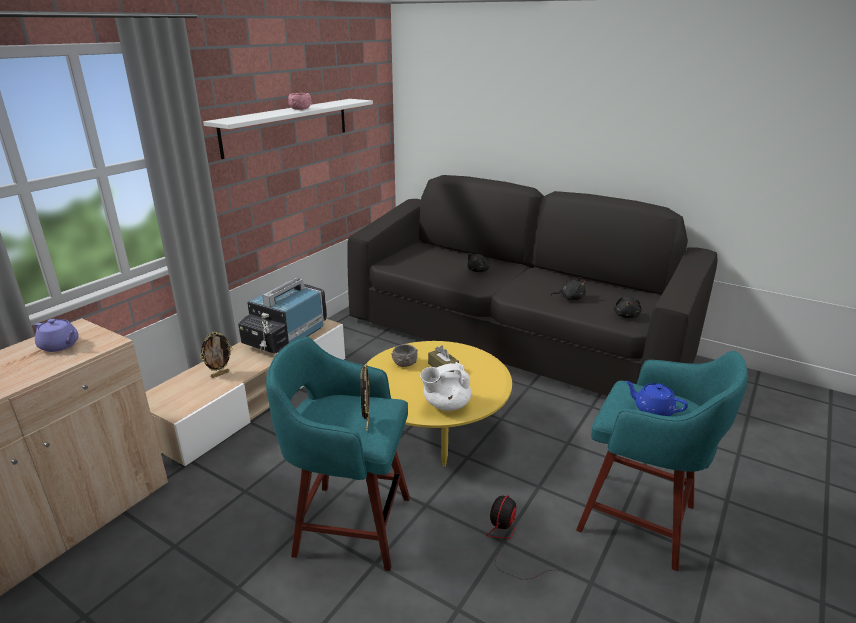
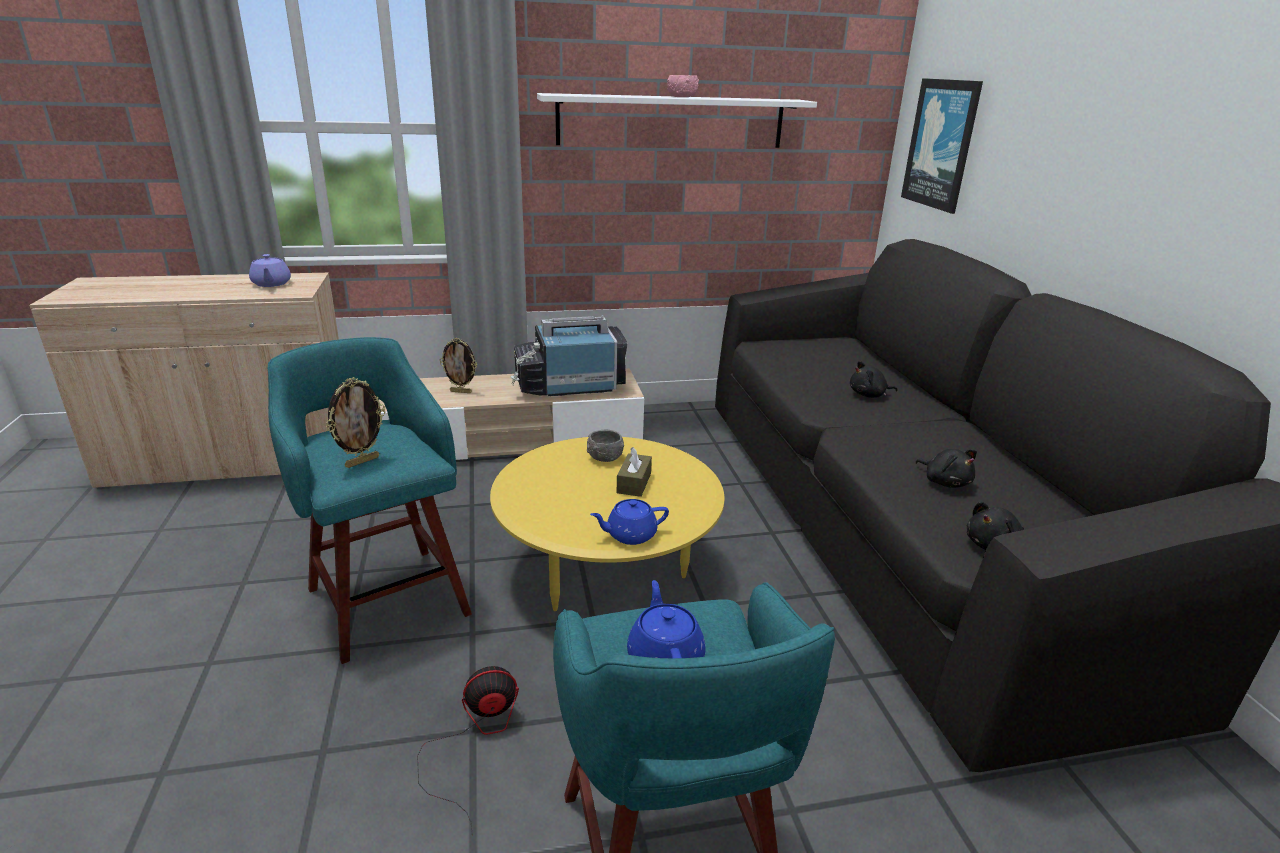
camera: 45 degrees right, 0 degrees up
white teapot [420,362,471,411] -> none
none -> blue teapot [590,499,669,545]
none -> picture [901,78,983,214]

